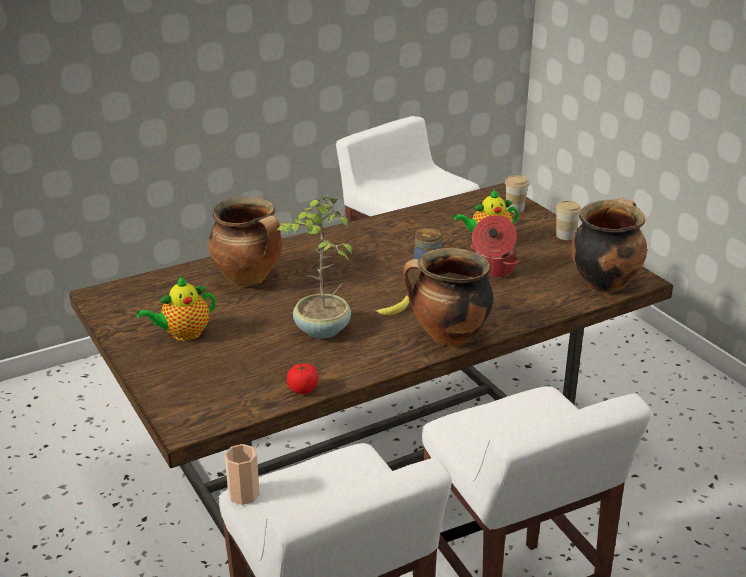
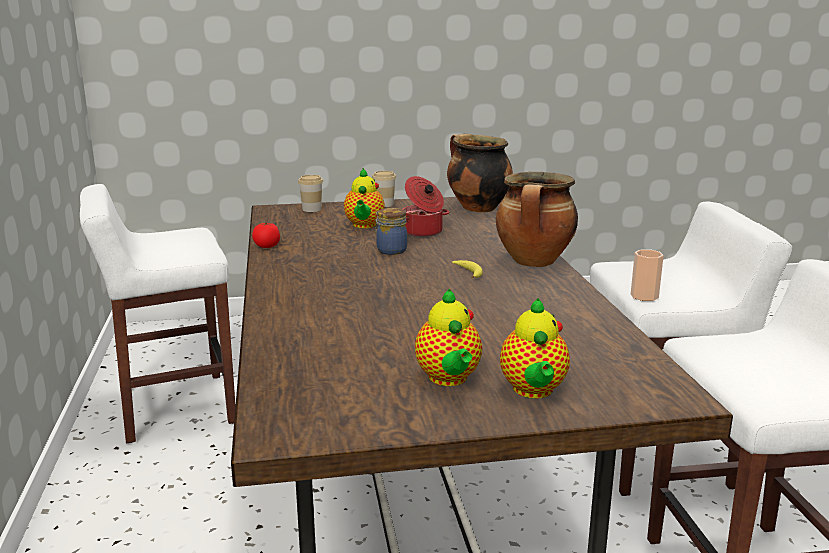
camera: 70 degrees left, 10 degrees down
cooking pot [208,197,282,287] -> none
cup [225,444,260,505] -> cup moved to [631,249,664,301]
potted plant [277,195,352,339] -> none
tomato [287,363,318,394] -> tomato moved to [252,223,280,248]
none -> teapot [500,298,570,399]

